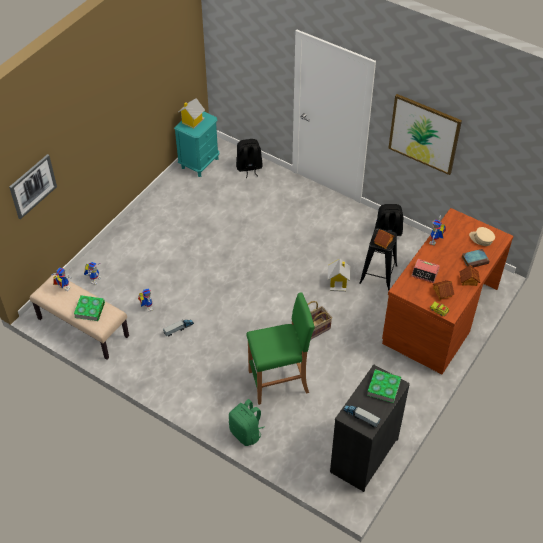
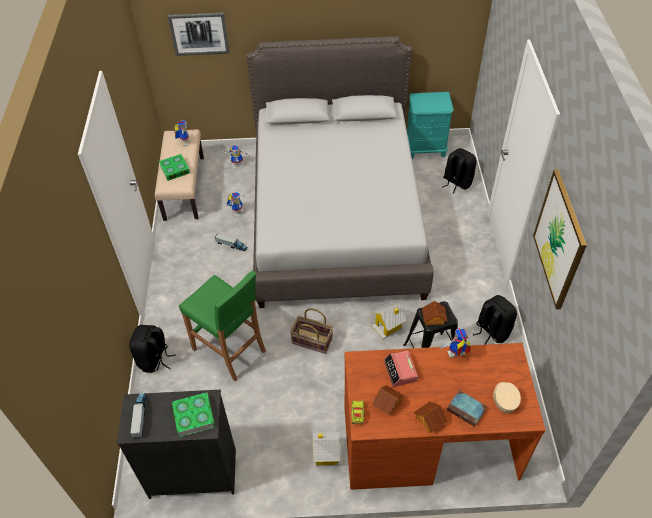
camera: 55 degrees right, 0 degrees up
toy house [178,98,205,129] -> toy house moved to [313,432,342,466]
green backpack [229,399,265,446] -> black backpack [129,325,176,373]
none -> grey bed [246,36,434,308]

